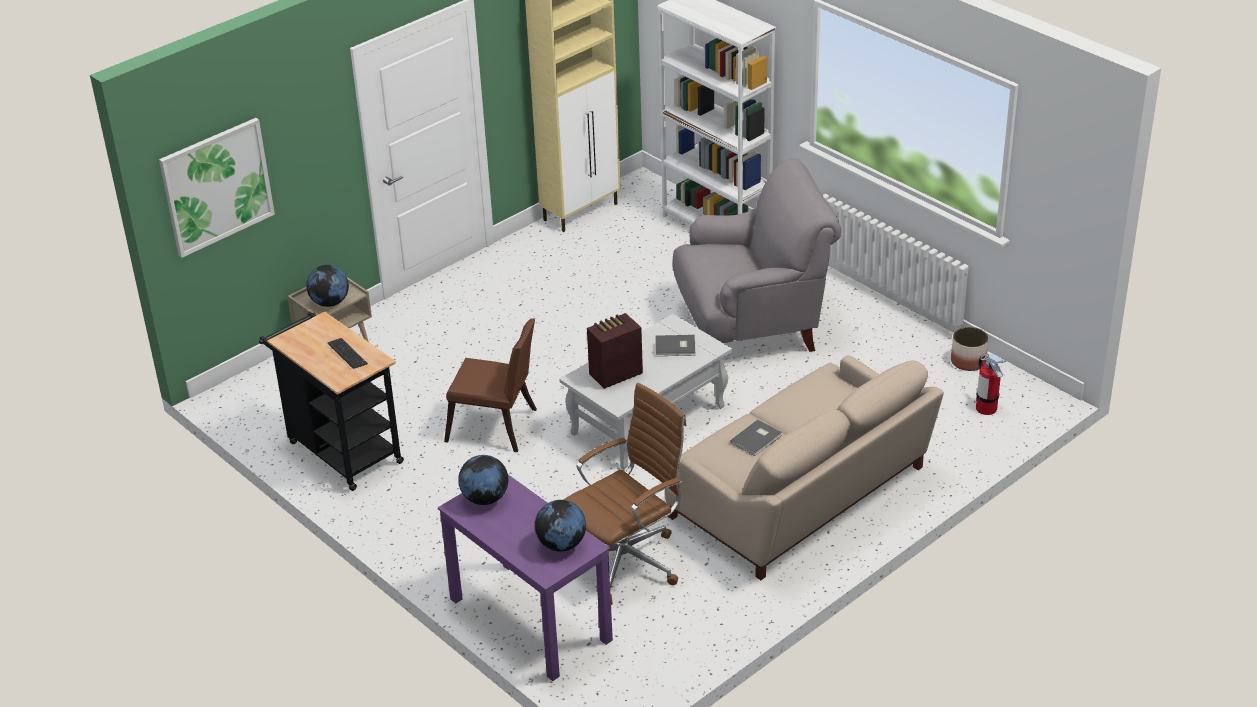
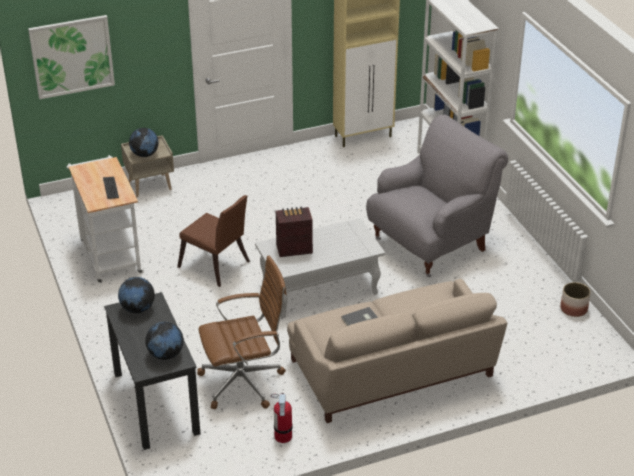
camera: 20 degrees right, 0 degrees up
black cart [259,311,404,491] -> white cart [67,155,144,283]
purple desk [438,475,613,681] -> black desk [104,292,201,450]
grey book [655,335,695,356] -> none
grey armchair [672,159,841,352] -> grey armchair turned 45 degrees counterclockwise [366,114,508,277]
fire extinguisher [976,354,1004,415] -> fire extinguisher moved to [271,393,293,443]

